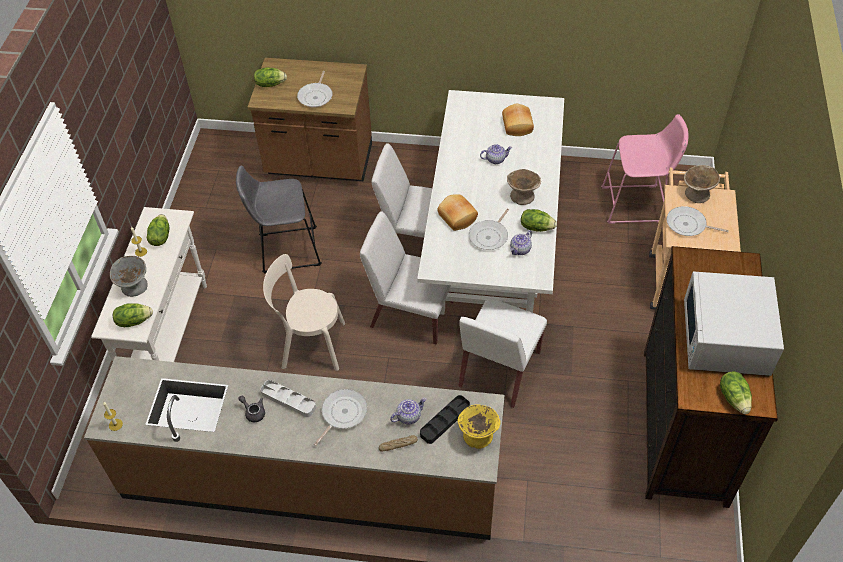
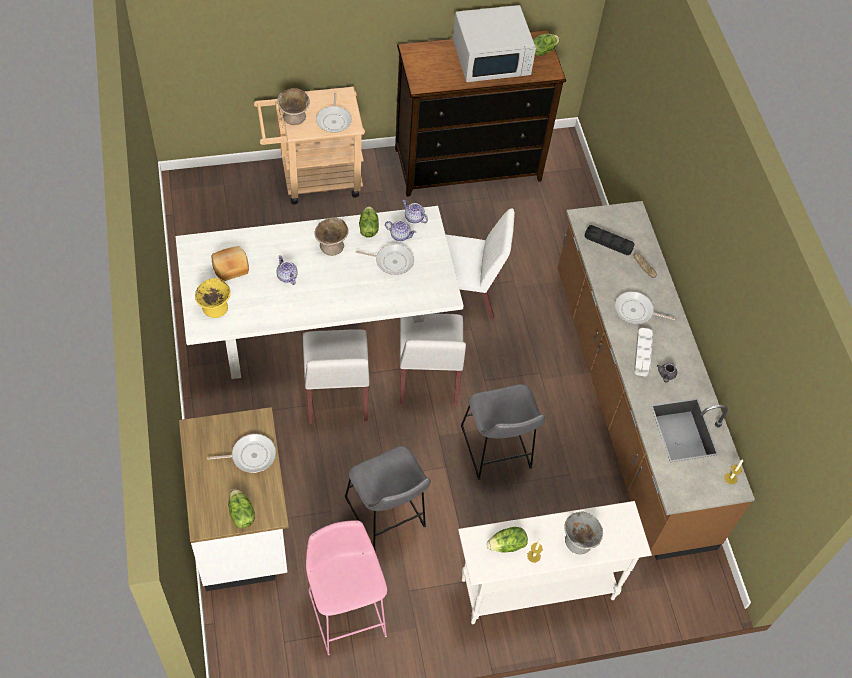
camera: 115 degrees left, 5 degrees up
lettuce [113,303,153,327] -> none
brown counter [248,58,372,181] -> white counter [179,407,289,591]
beige chair [263,254,345,371] -> grey stool [461,384,545,480]
teapot [390,398,426,424] -> teapot moved to [402,200,428,223]
bread [437,194,478,231] -> none
yellow bowl [458,404,501,449] -> yellow bowl moved to [195,278,231,318]
pink stool [601,114,689,224] -> pink stool moved to [306,520,387,655]

